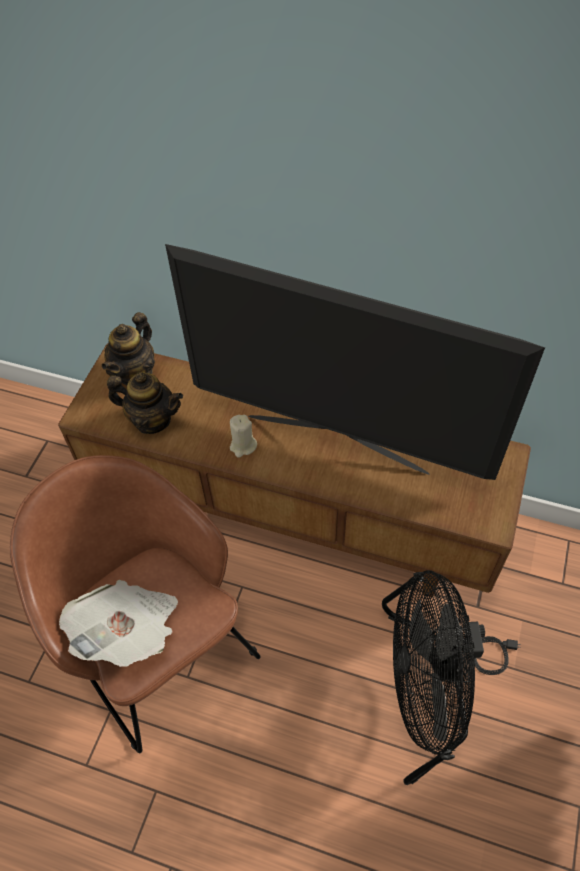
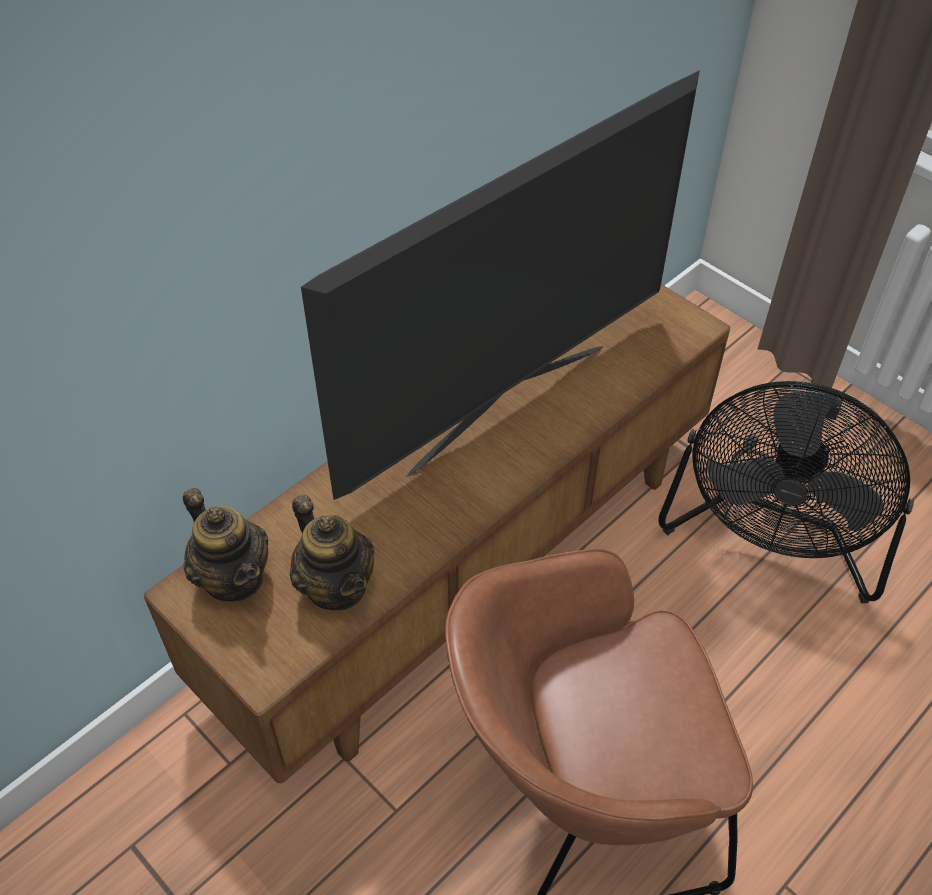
camera: 65 degrees left, 5 degrees down
newspaper [59,580,178,667] -> none
teapot [107,372,183,434] -> teapot turned 105 degrees clockwise [290,495,374,610]
beige candle [230,415,257,458] -> none

